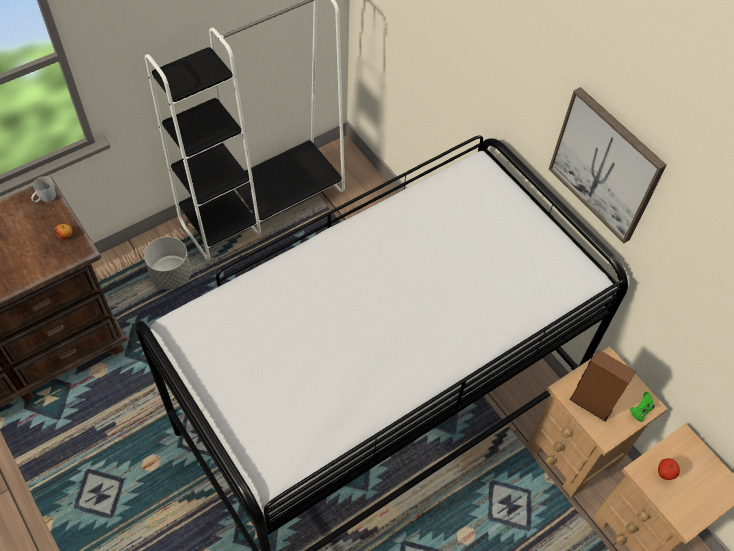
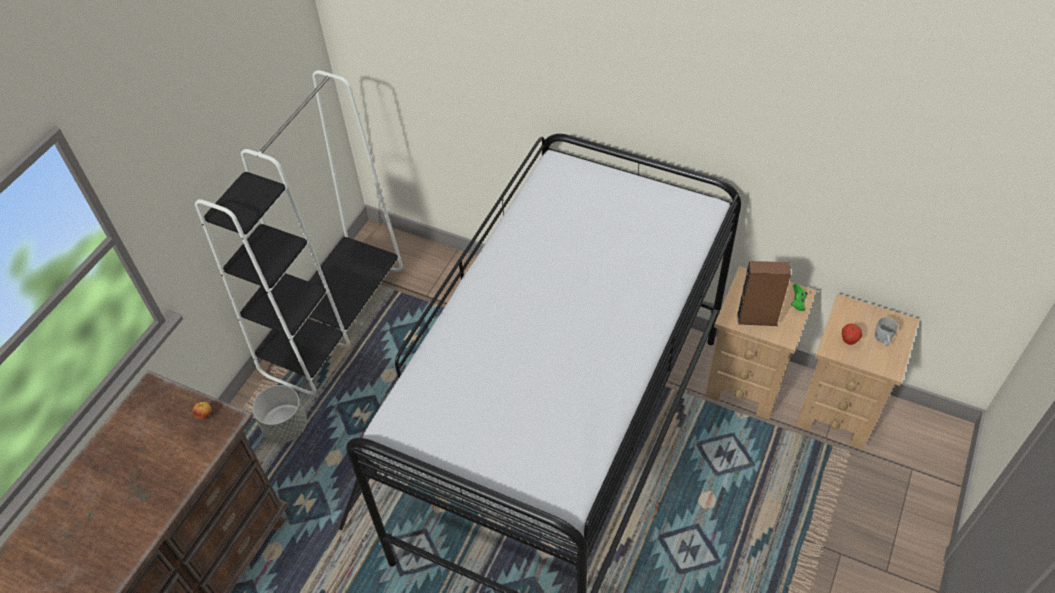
camera: 25 degrees left, 5 degrees down
white mug [31,177,56,202] -> white mug moved to [875,317,898,346]
picture [549,87,667,243] -> none

